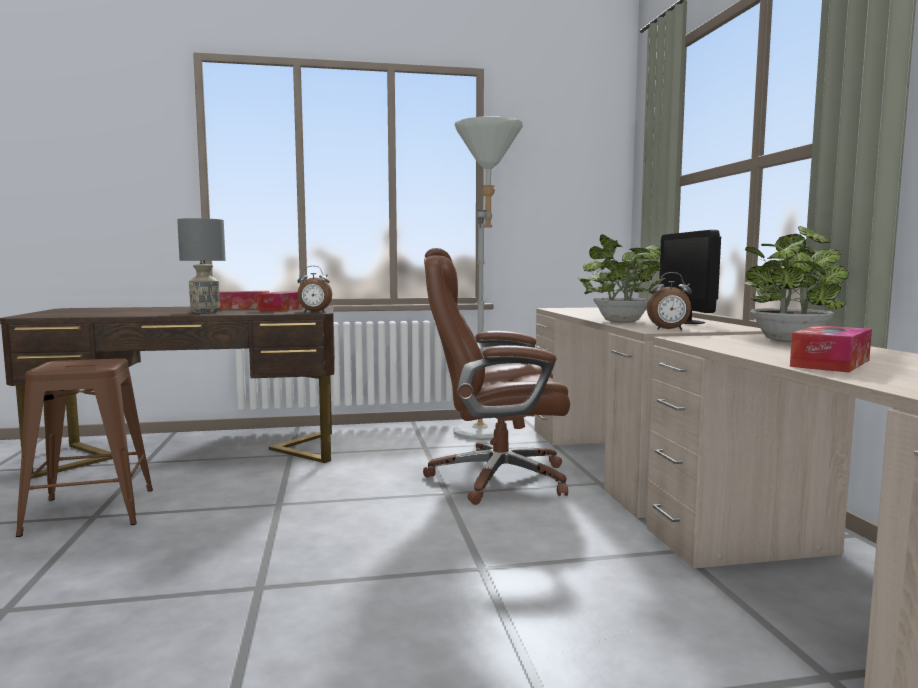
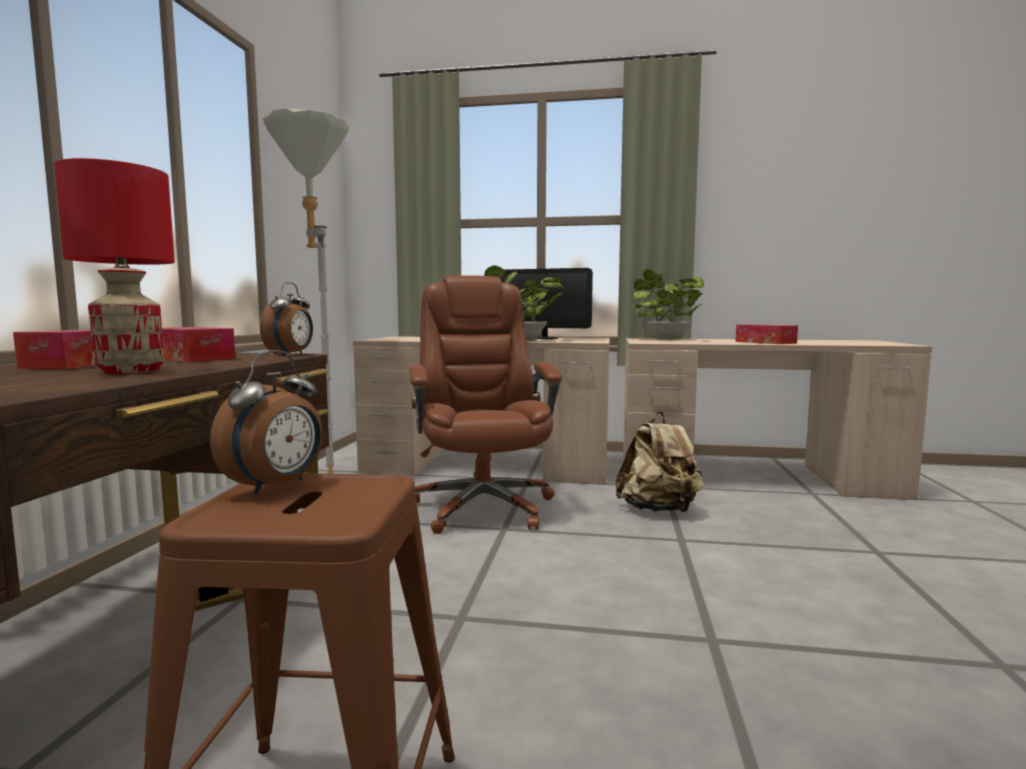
camera: 70 degrees left, 0 degrees up
grey table lamp [177,218,226,313] -> red table lamp [54,158,175,374]
brown office chair [423,248,570,505] -> brown office chair turned 150 degrees clockwise [409,275,562,534]
alarm clock [647,272,692,330] -> alarm clock moved to [210,350,323,495]
none -> beige backpack [615,411,704,513]

